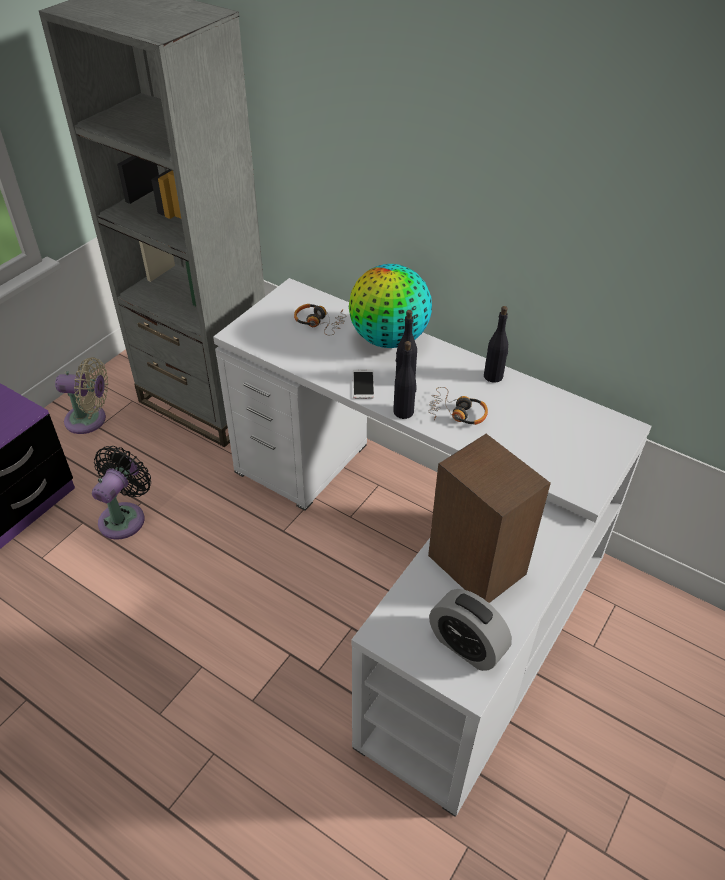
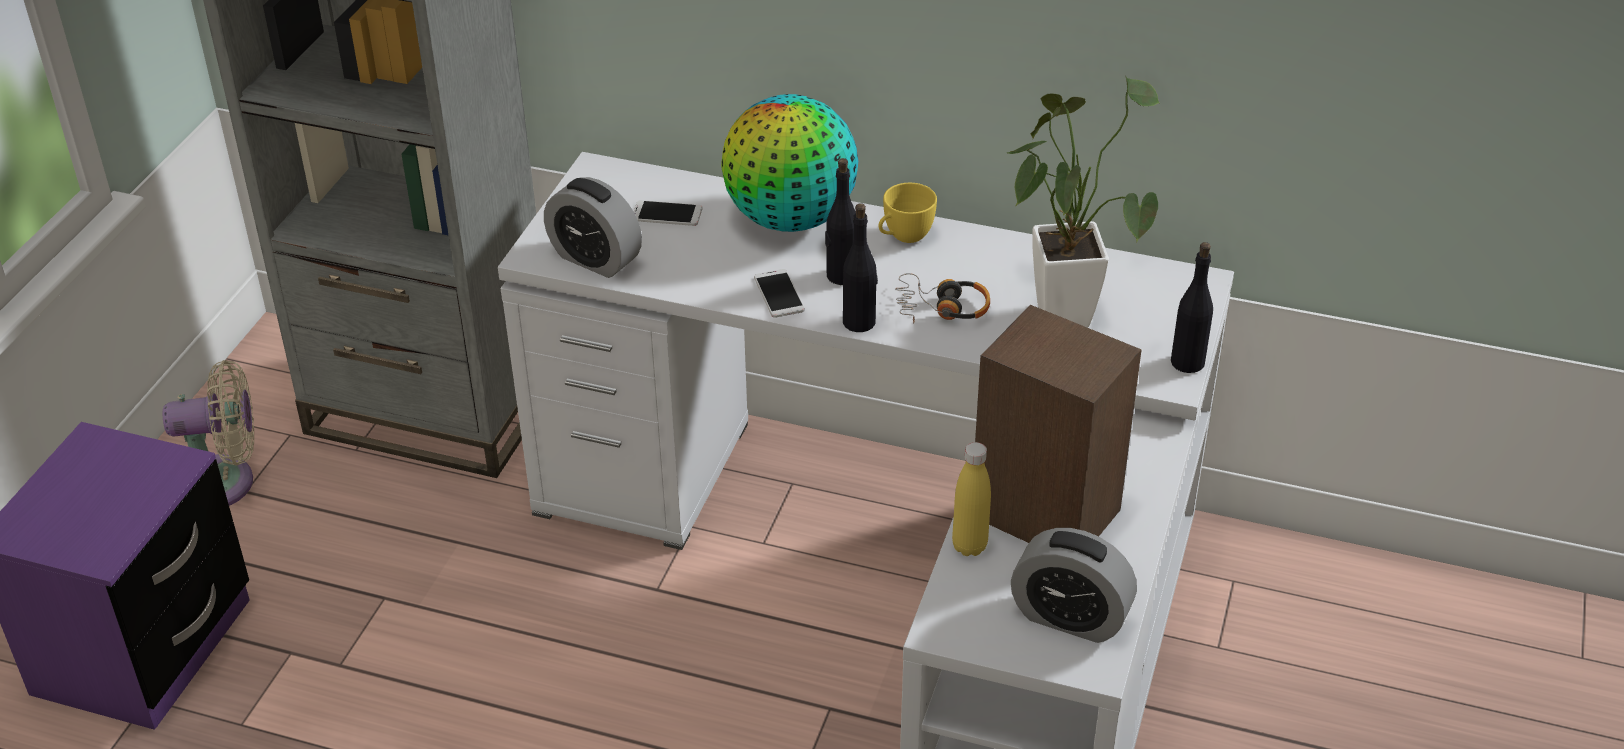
camera: 15 degrees left, 5 degrees down
black fan [92,446,151,540] -> none
headphones [294,304,347,335] -> phone [634,200,702,226]
black bottle [484,306,508,383] -> black bottle moved to [1171,242,1213,373]
none -> alarm clock [544,177,642,278]
none -> yellow cup [878,183,937,243]
none -> yellow bottle [952,442,991,556]
none -> potted plant [1007,77,1160,327]

